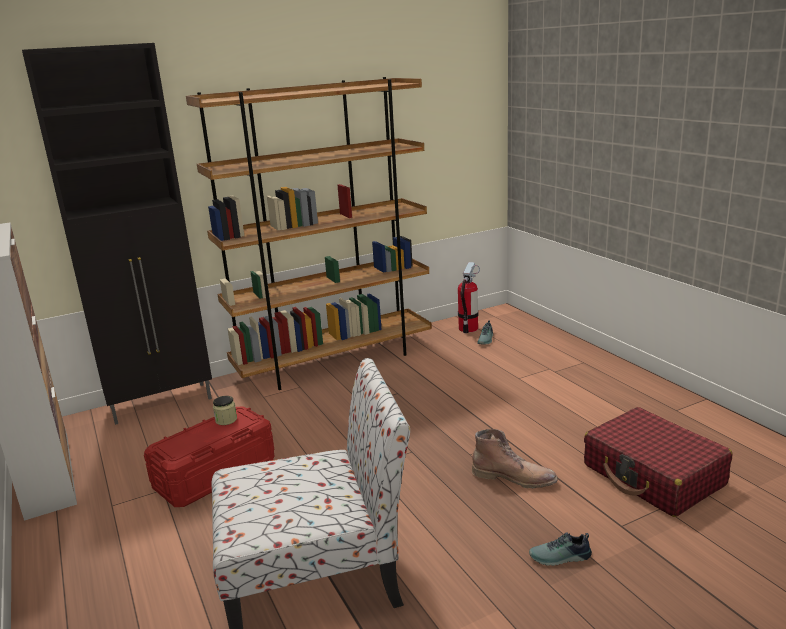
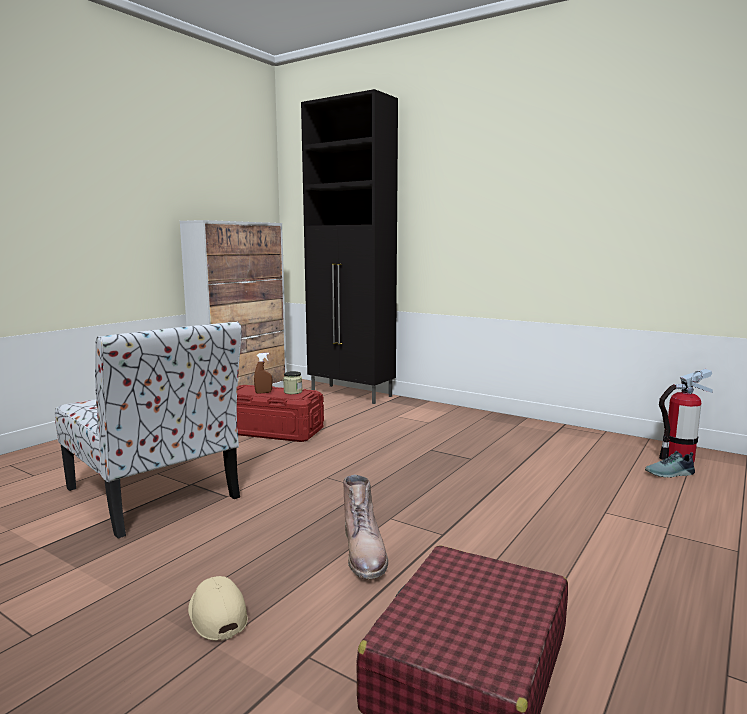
camera: 60 degrees right, 10 degrees down
brown bookcase [186,77,432,390] -> none
shoe [529,532,592,566] -> beige cap [188,576,248,641]
none -> brown spray bottle [254,353,272,394]

